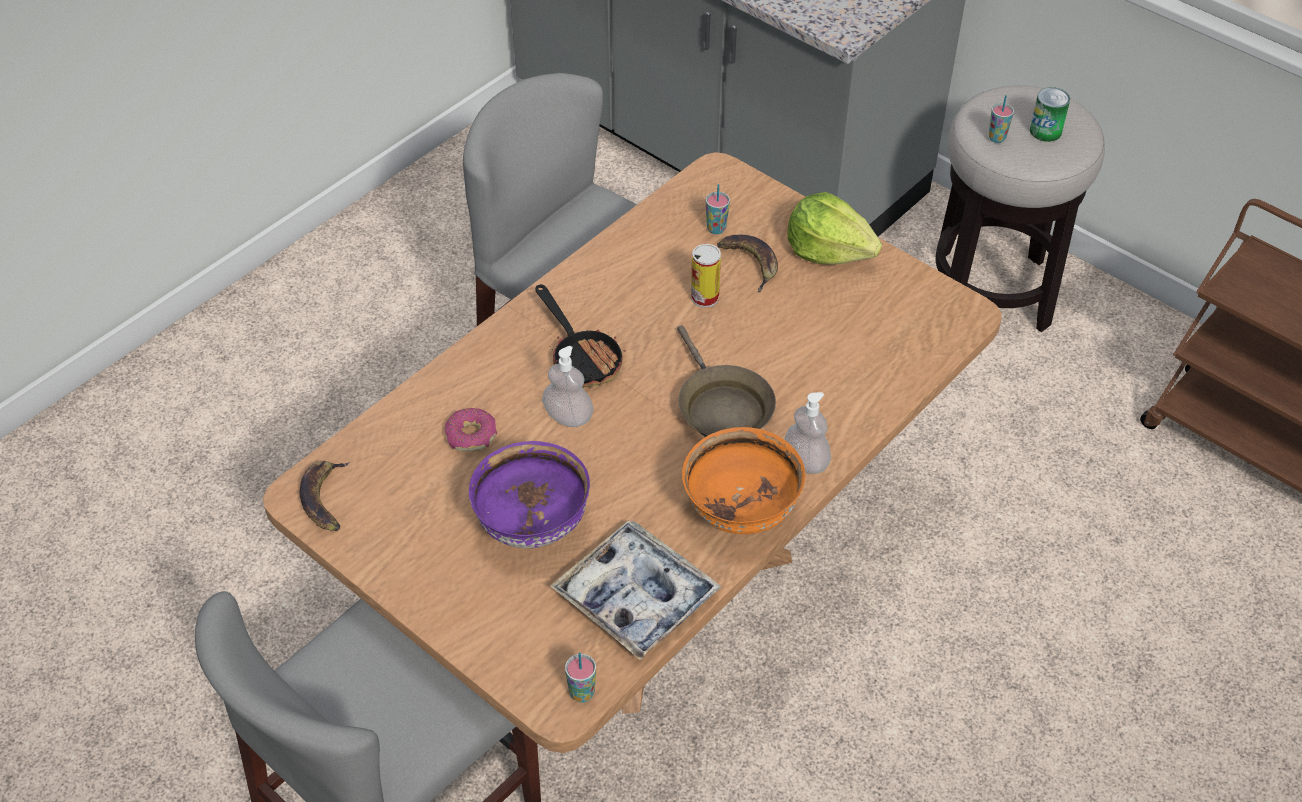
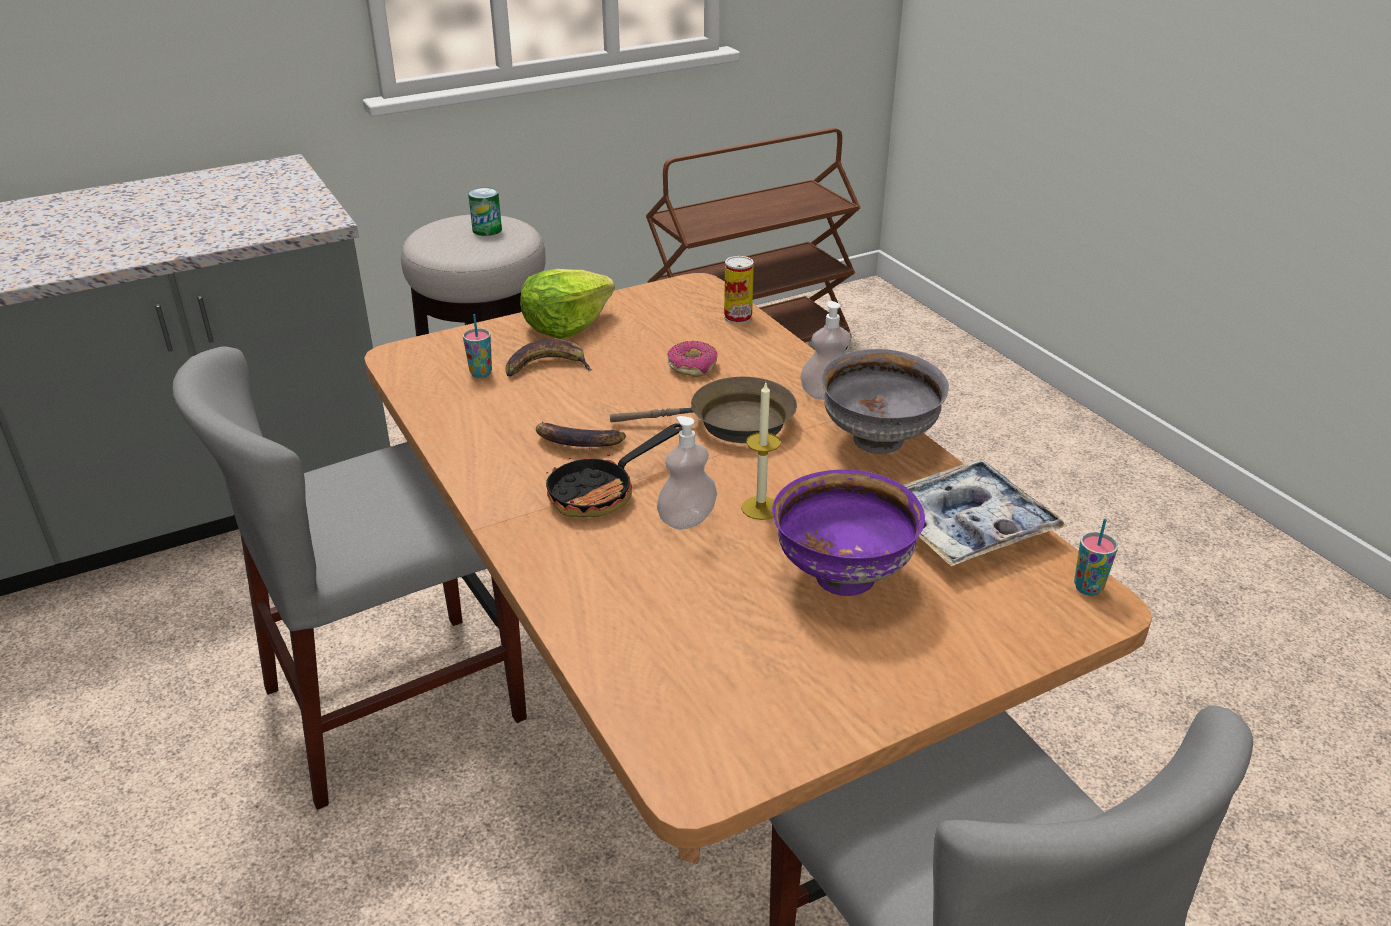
camera: 70 degrees left, 15 degrees down
banana [300,461,349,531] -> banana moved to [536,422,626,447]
donut [445,408,497,452] -> donut moved to [667,341,718,377]
frying pan [535,284,626,387] -> frying pan turned 150 degrees clockwise [546,423,682,517]
orange bowl [682,427,805,534] -> grey bowl [822,349,949,454]
can [691,244,721,308] -> can moved to [724,256,754,324]
cup [988,95,1014,143] -> none
none -> candle [741,383,781,520]

